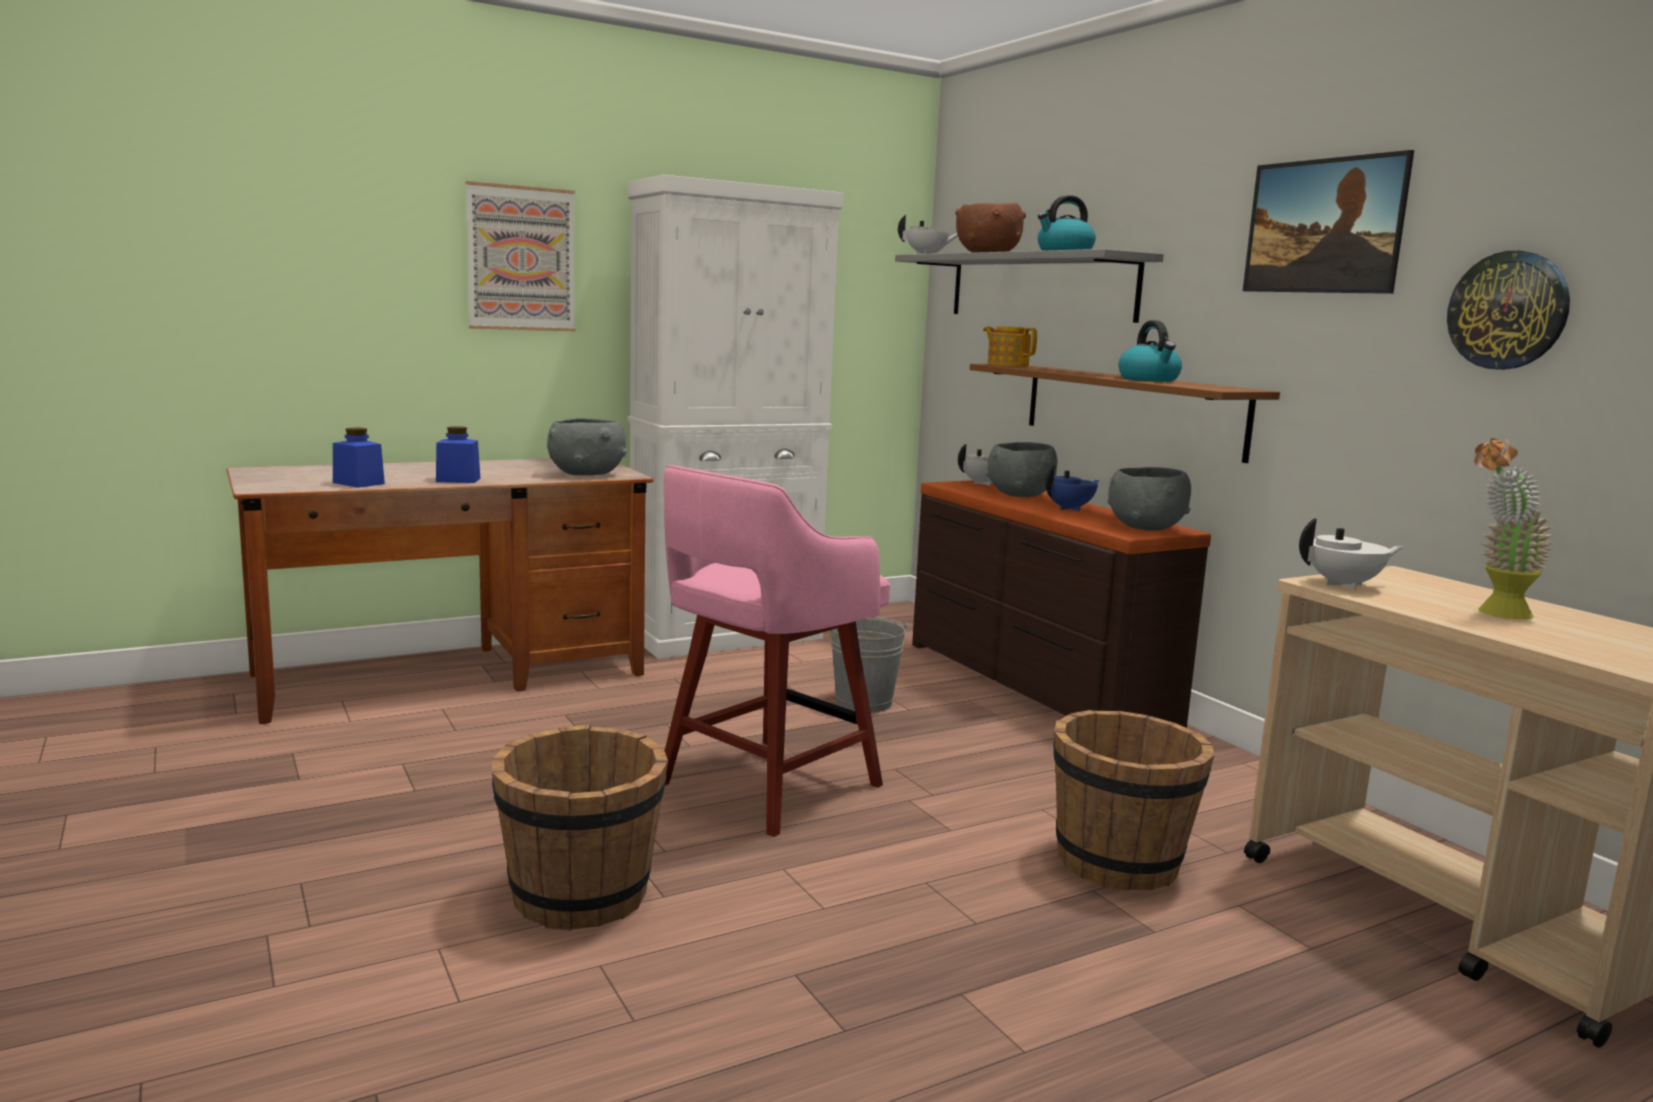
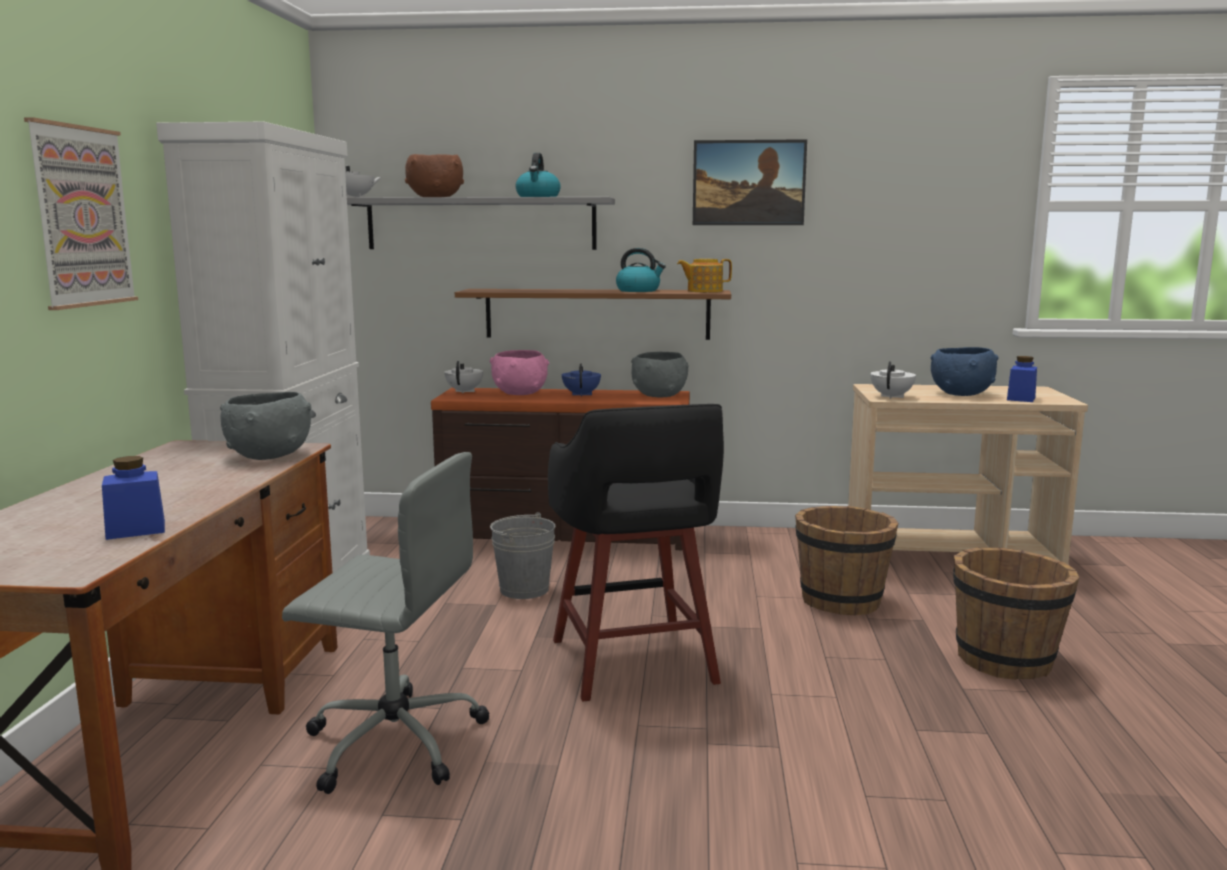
camera: 55 degrees left, 0 degrees up
blue jar [436,426,480,483] -> blue jar moved to [1007,356,1037,402]
brown bucket [492,724,668,931] -> brown bucket moved to [953,547,1079,680]
pink stool [664,465,890,837] -> black stool [548,404,724,702]
teapot [983,326,1037,366] -> teapot moved to [677,259,732,292]
grey bowl [986,442,1058,497] -> pink bowl [489,350,549,395]
wall clock [1447,251,1570,370] -> none
potted plant [1474,438,1554,620] -> blue bowl [931,347,998,396]
none -> grey office chair [282,452,490,794]

